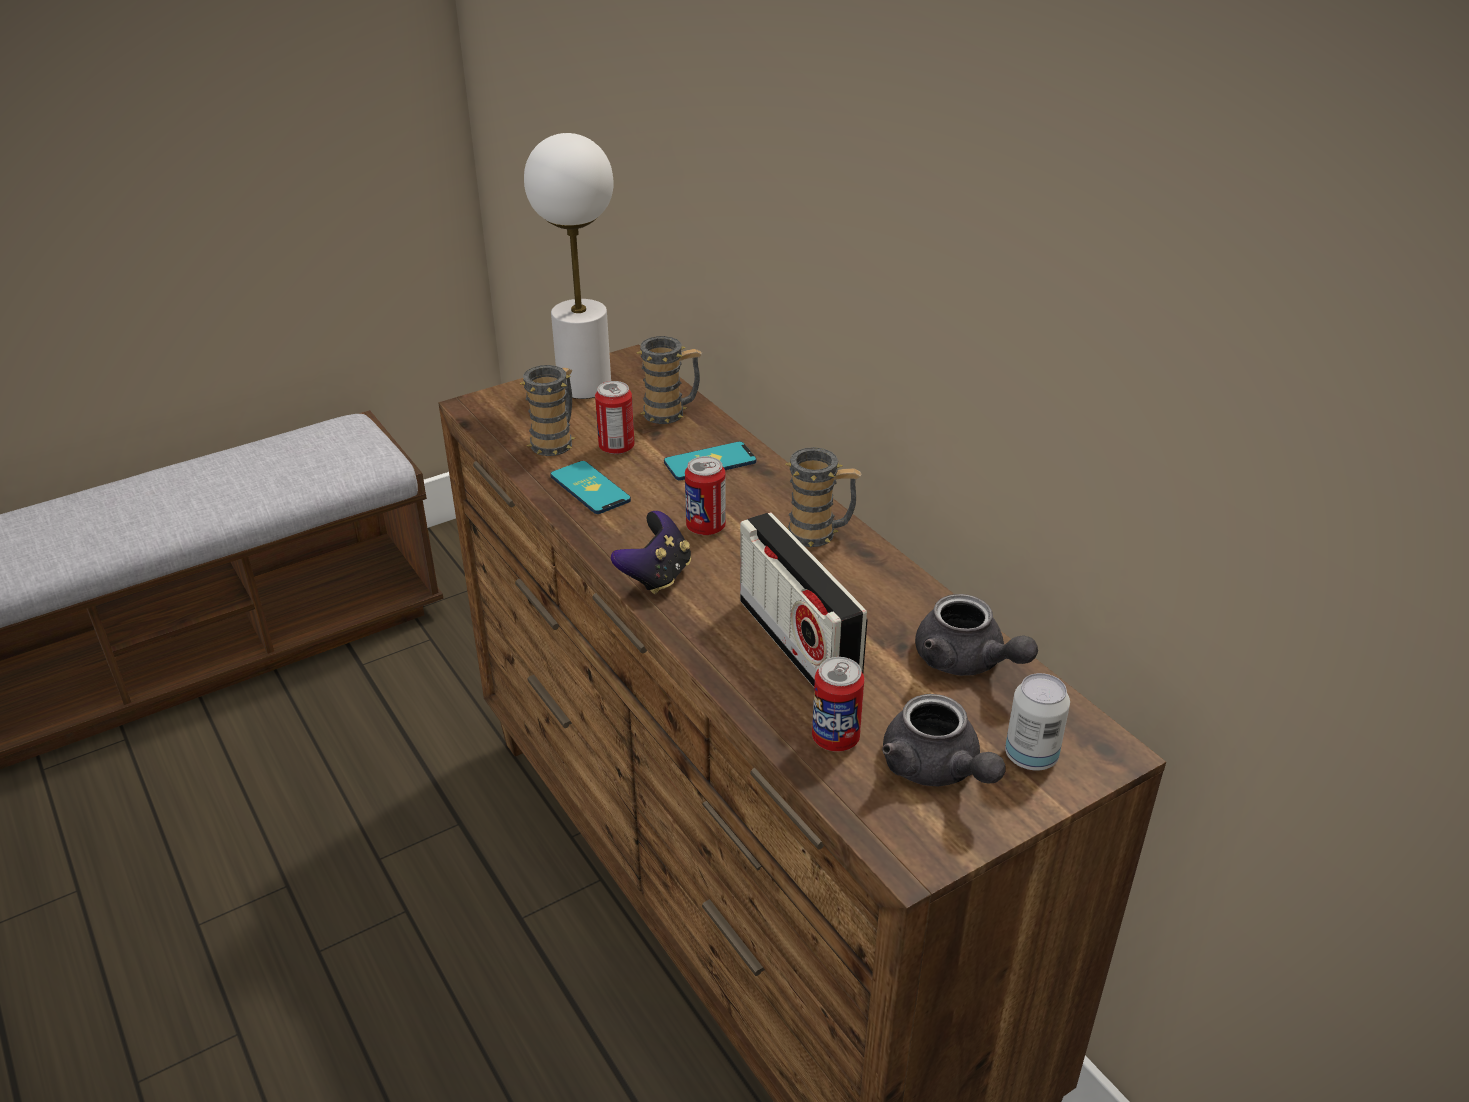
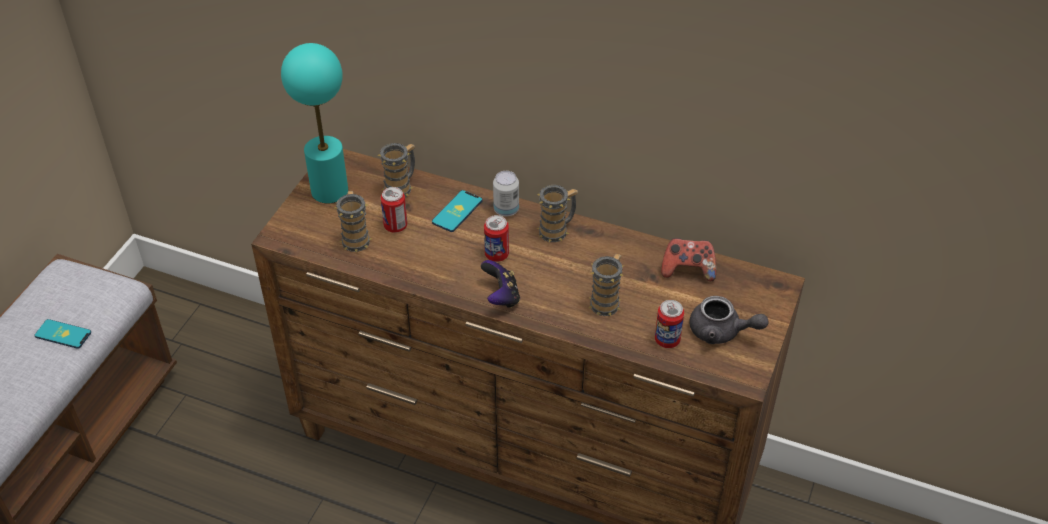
camera: 35 degrees left, 10 degrees up
white table lamp [524,133,614,399] -> turquoise table lamp [281,43,348,203]
phone [550,461,631,514] -> phone moved to [34,319,91,349]
radio [740,512,868,687] -> mug [588,254,624,316]
grey teapot [915,594,1038,676] -> game controller [661,238,716,281]
can [1005,673,1070,771] -> can moved to [493,171,519,217]

